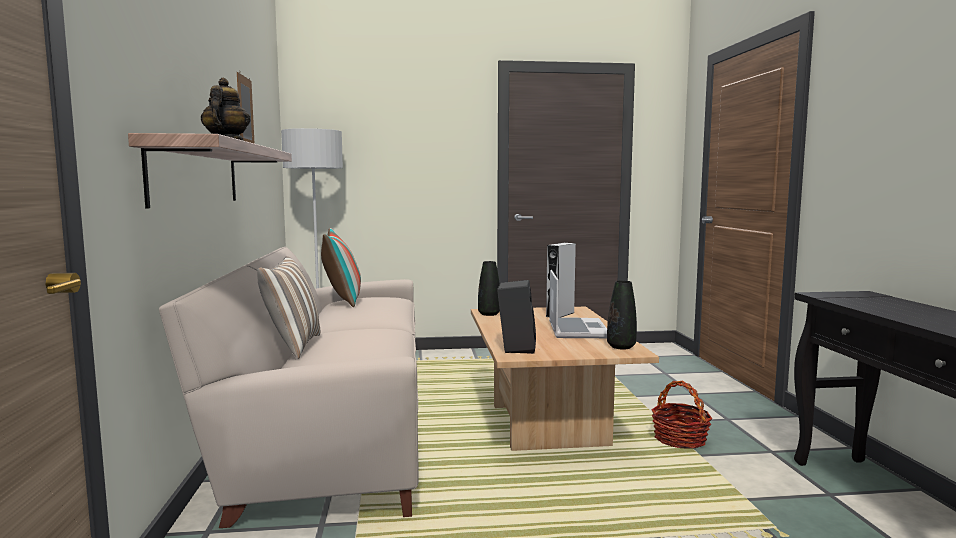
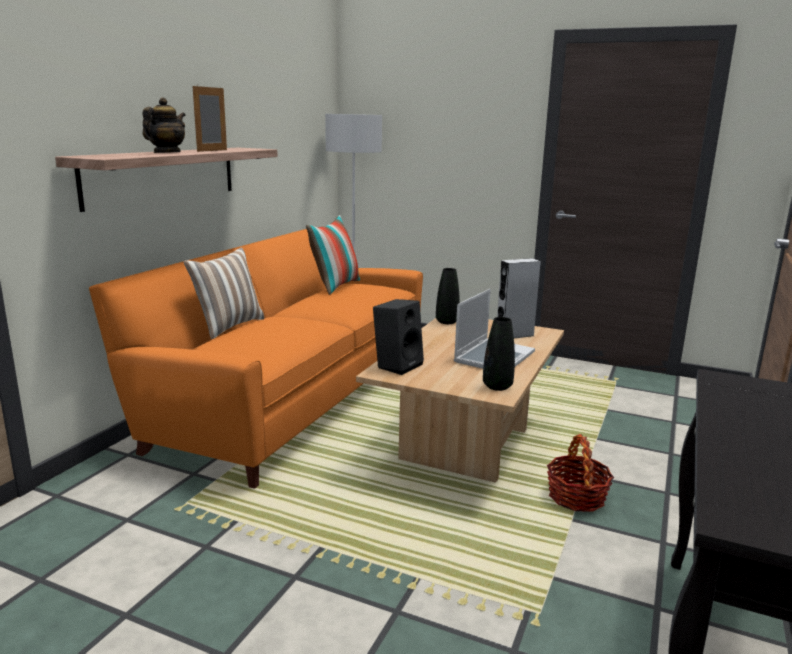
camera: 30 degrees right, 10 degrees up
beige sofa [159,247,418,528] -> orange sofa [89,229,423,489]

